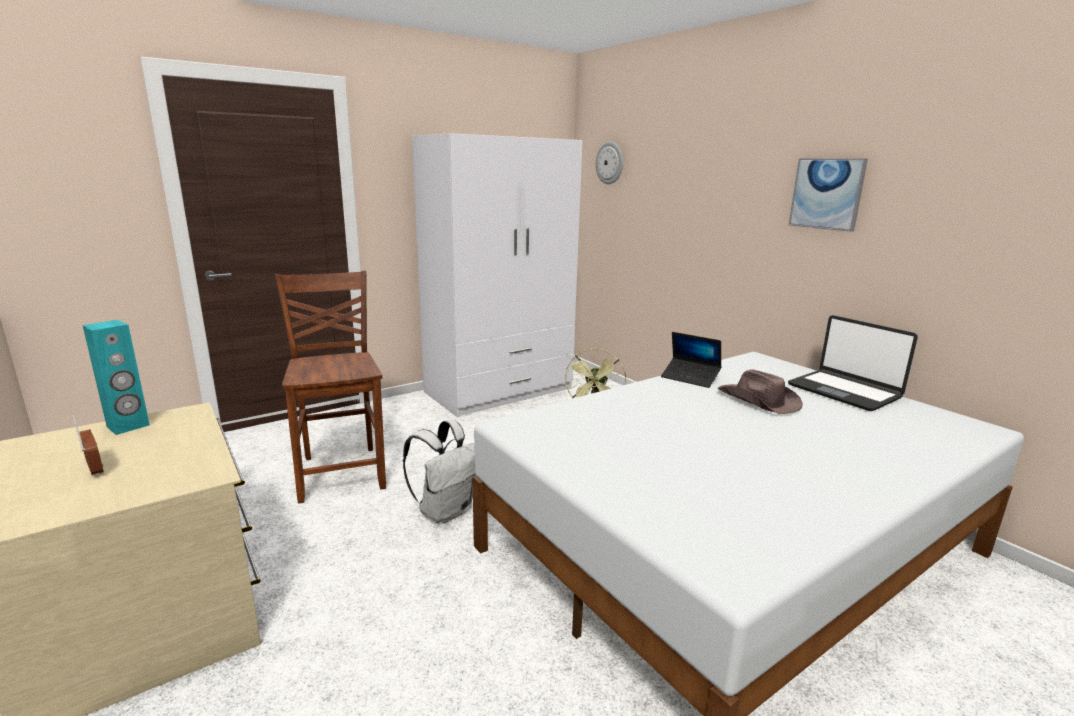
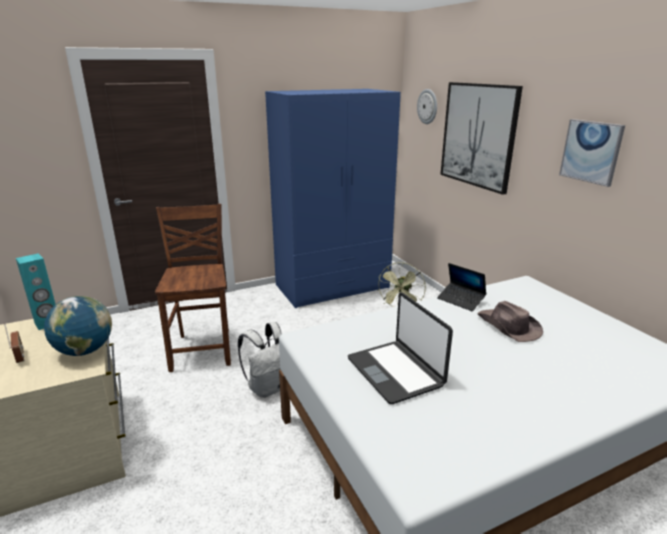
camera: 10 degrees right, 5 degrees up
white wardrobe [412,133,583,417] -> blue wardrobe [265,89,401,308]
laptop [788,315,918,411] -> laptop moved to [348,292,453,404]
none -> globe [44,296,112,356]
none -> picture [440,82,523,195]

